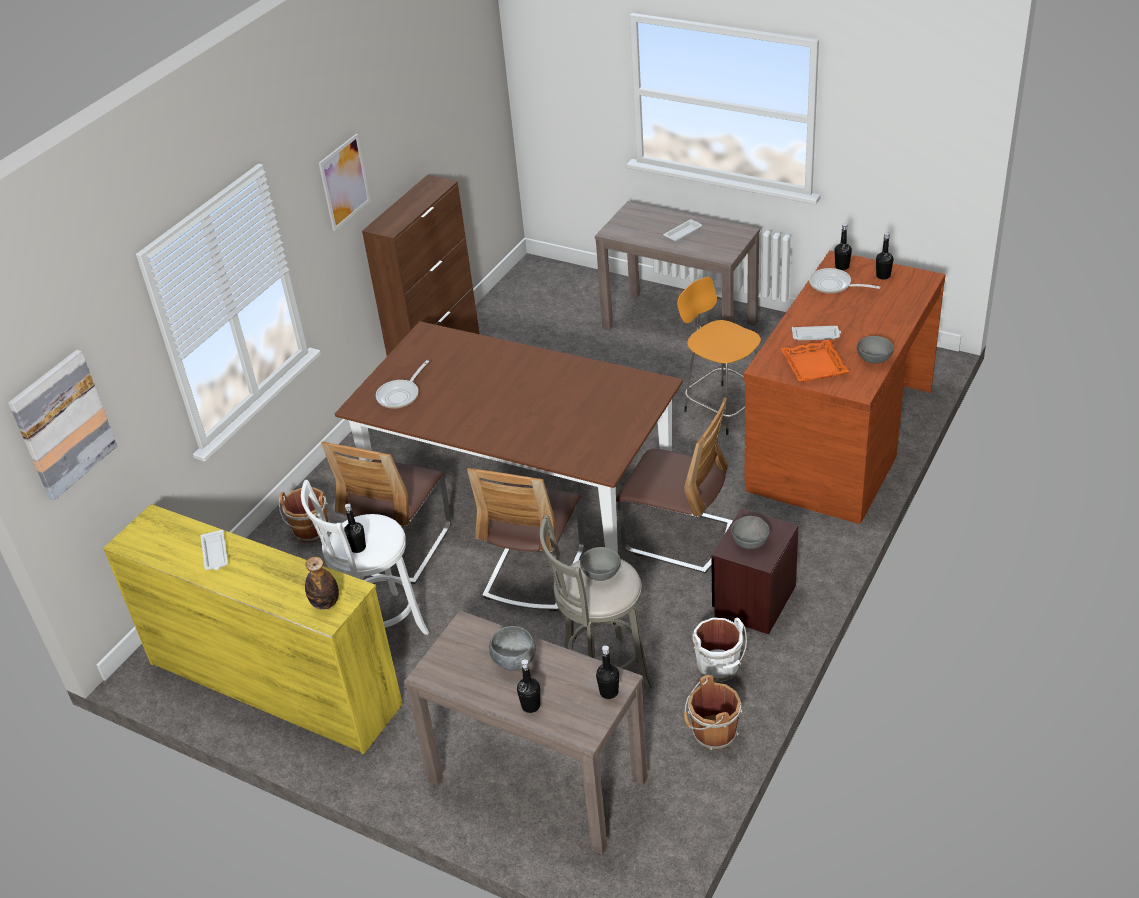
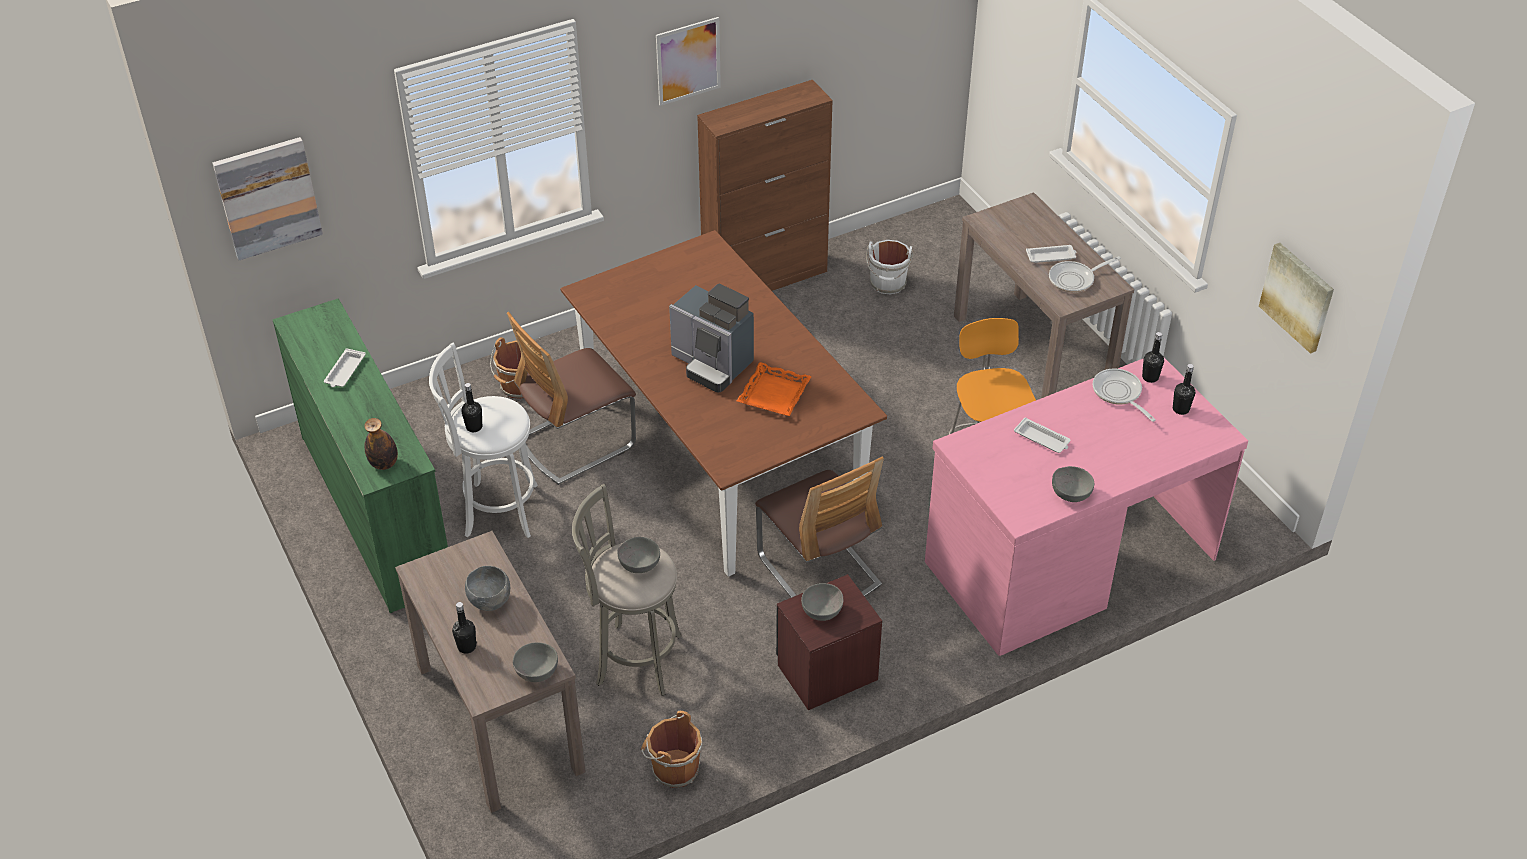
camera: 30 degrees right, 5 degrees up
yellow dresser [103,504,403,754] -> green dresser [272,298,448,613]
frying pan [376,360,429,409] -> frying pan moved to [1049,256,1121,293]
chair [467,468,584,611] -> none
black bottle [596,645,619,699] -> grey bowl [513,642,558,682]
white bucket [692,617,747,682] -> white bucket moved to [866,240,913,294]
brown desk [743,250,945,524] -> pink desk [925,358,1248,656]
orange tray [781,340,849,382] -> orange tray moved to [737,362,812,416]
none -> coffee machine [669,284,754,392]
none -> picture [1259,243,1334,354]

